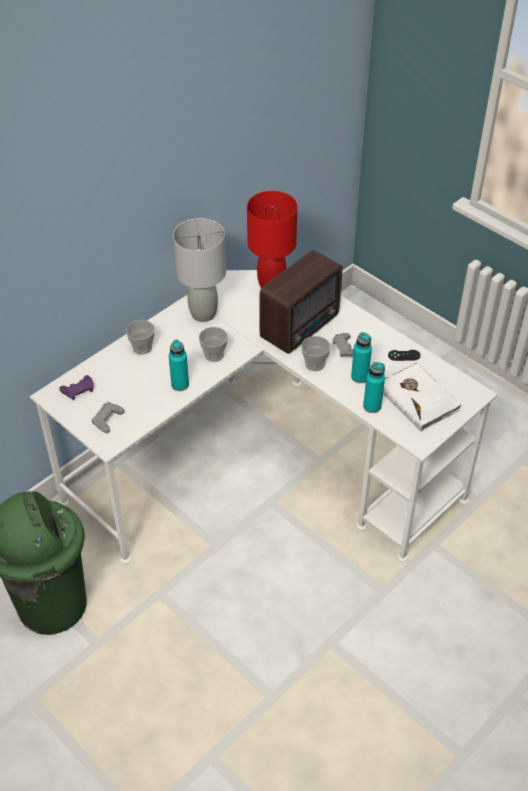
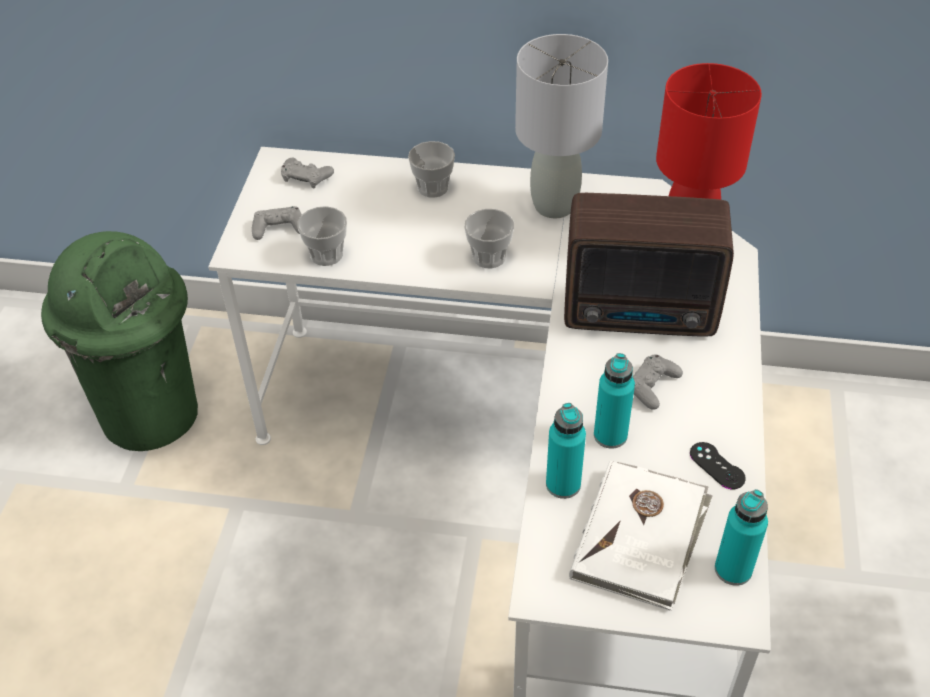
camera: 55 degrees right, 0 degrees up
purple game controller [59,375,94,400] -> grey game controller [281,157,334,189]
turquoise bottle [169,340,189,391] -> turquoise bottle moved to [715,489,768,586]
cup [301,336,331,371] -> cup moved to [297,206,347,266]

